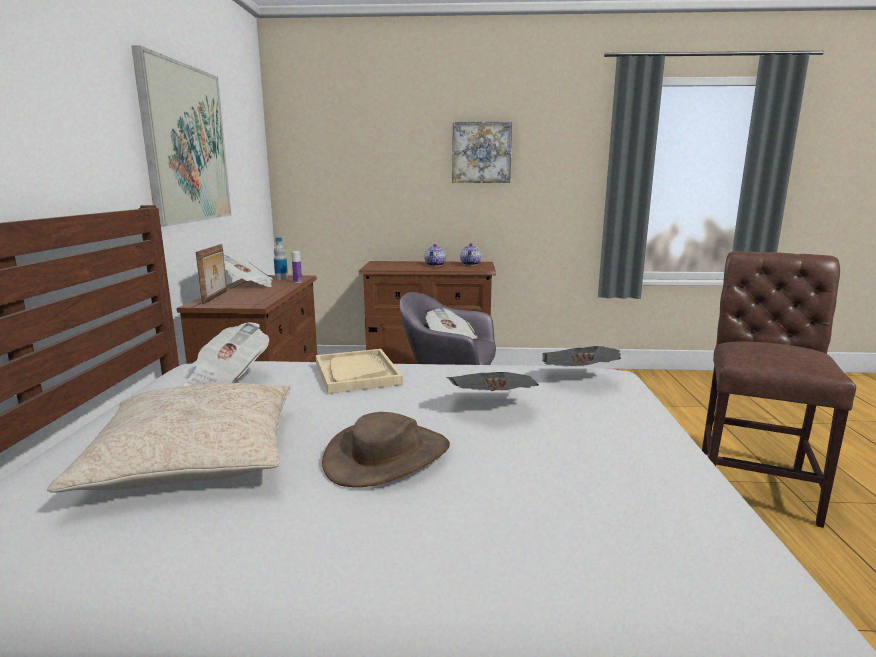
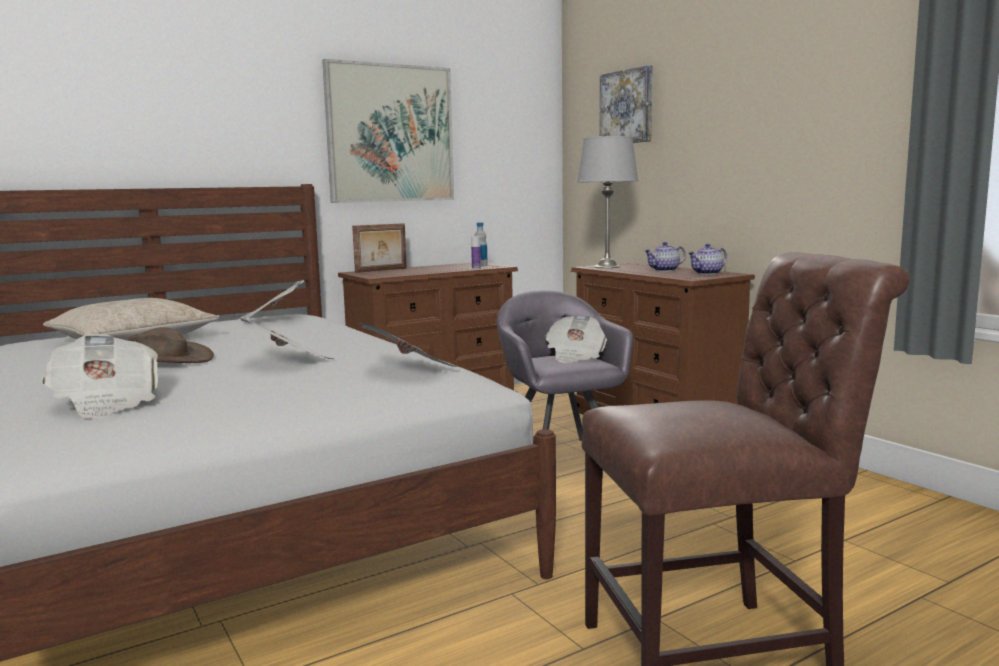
camera: 55 degrees right, 5 degrees down
newspaper [224,255,273,287] -> newspaper moved to [42,334,158,419]
beige tray [316,349,403,394] -> none
picture [452,122,512,183] -> picture moved to [600,65,653,143]
none -> grey table lamp [577,136,639,268]

